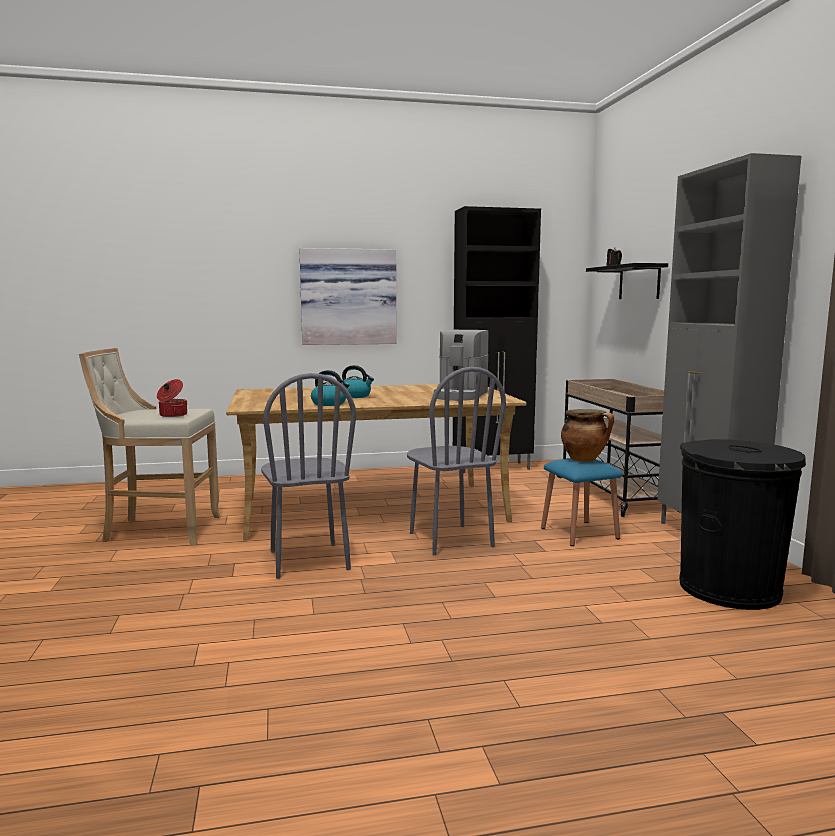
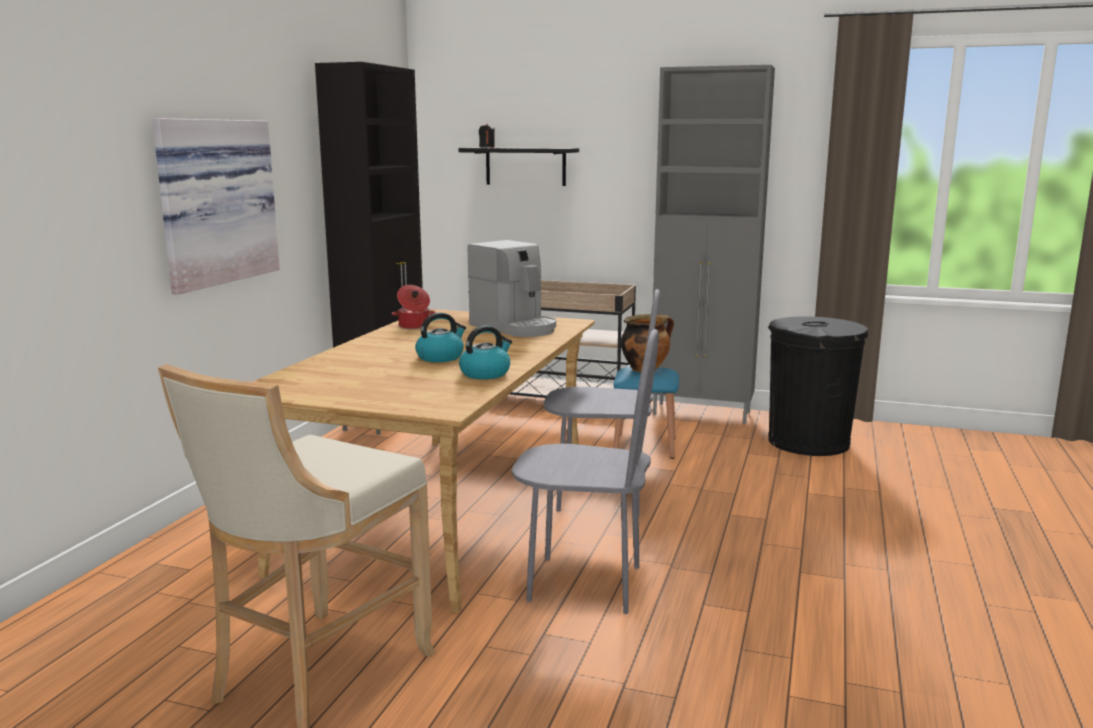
camera: 60 degrees left, 5 degrees up
cooking pot [157,379,187,417] -> cooking pot moved to [392,285,436,329]

